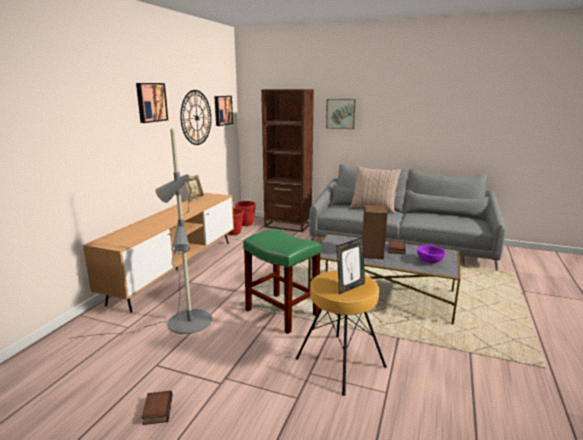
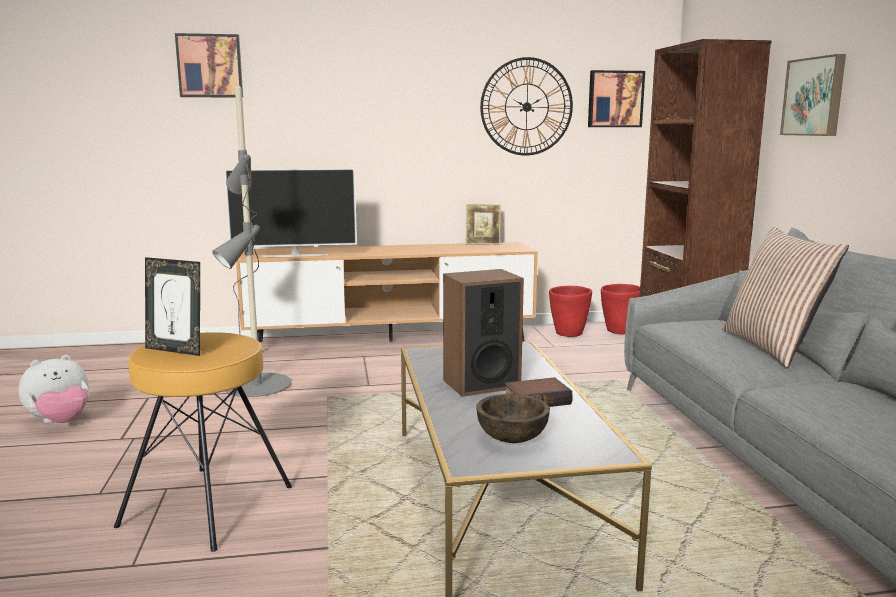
camera: 60 degrees right, 5 degrees down
picture [136,83,168,123] -> picture moved to [175,33,243,98]
book [142,391,173,425] -> plush toy [19,355,89,423]
green stool [243,229,321,334] -> none
purple bowl [417,245,445,263] -> brown bowl [476,394,550,443]
none -> television [224,168,357,257]

